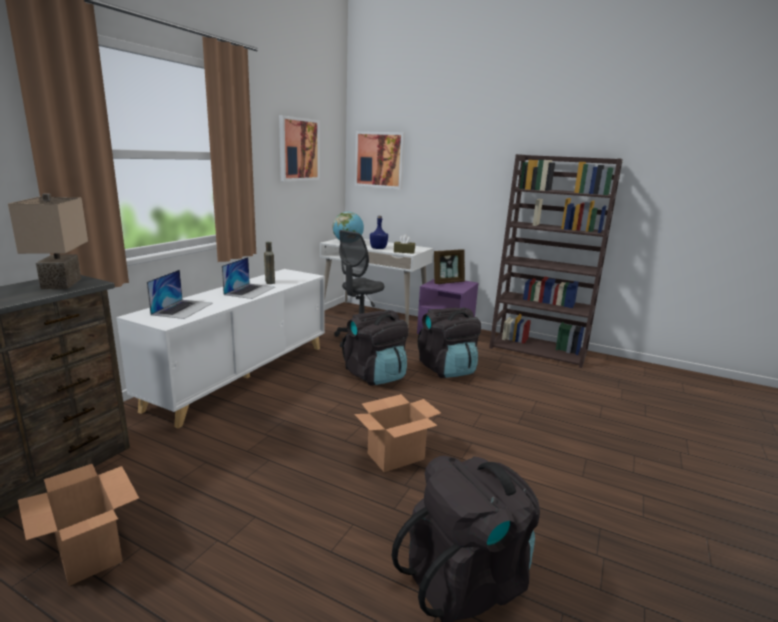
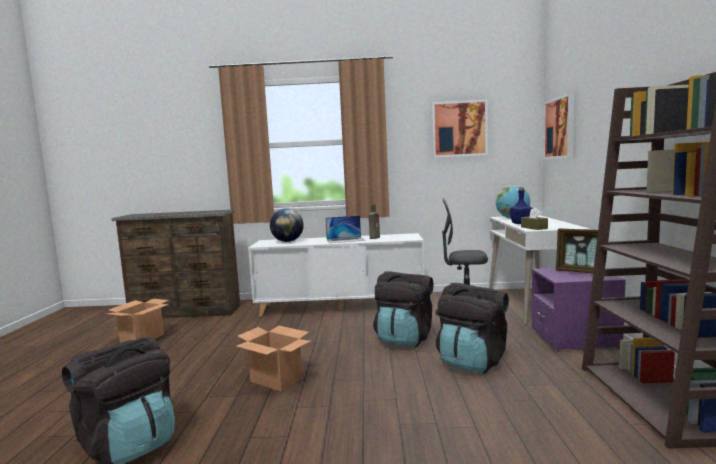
camera: 65 degrees right, 10 degrees down
beige table lamp [8,194,88,289] -> none
laptop [147,270,213,319] -> globe [270,208,304,242]

